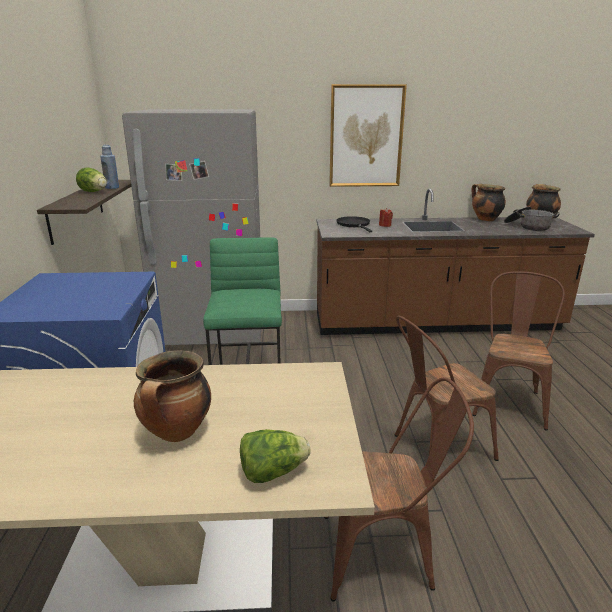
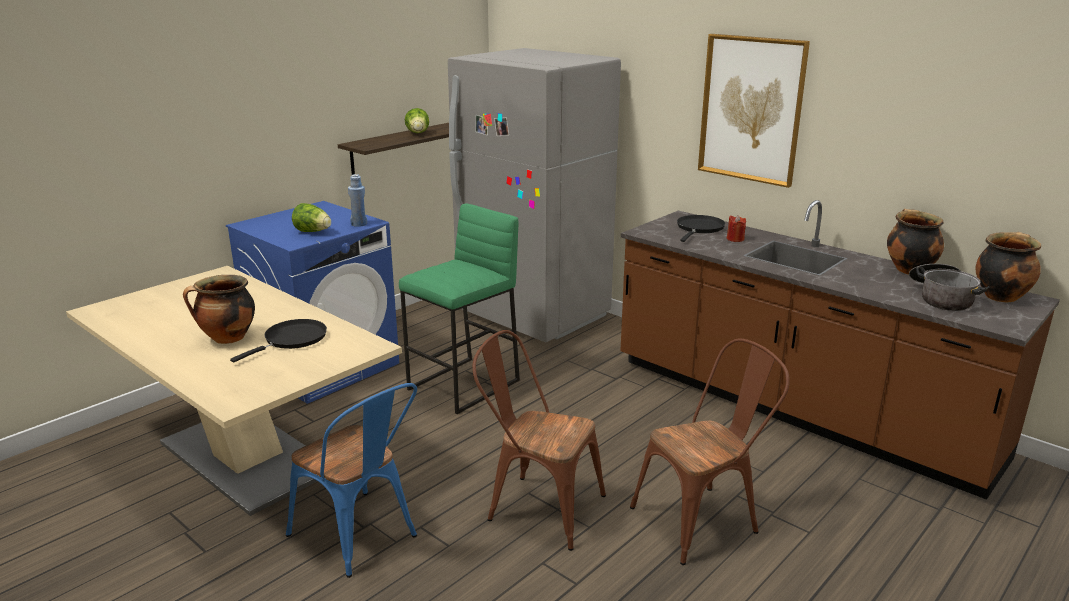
camera: 45 degrees right, 0 degrees up
blue bottle [100,145,119,189] -> blue bottle moved to [348,174,367,227]
lettuce [240,429,311,483] -> lettuce moved to [292,203,331,232]
brown chair [324,377,474,601] -> blue chair [286,383,417,578]
none -> black frying pan [230,319,327,363]

